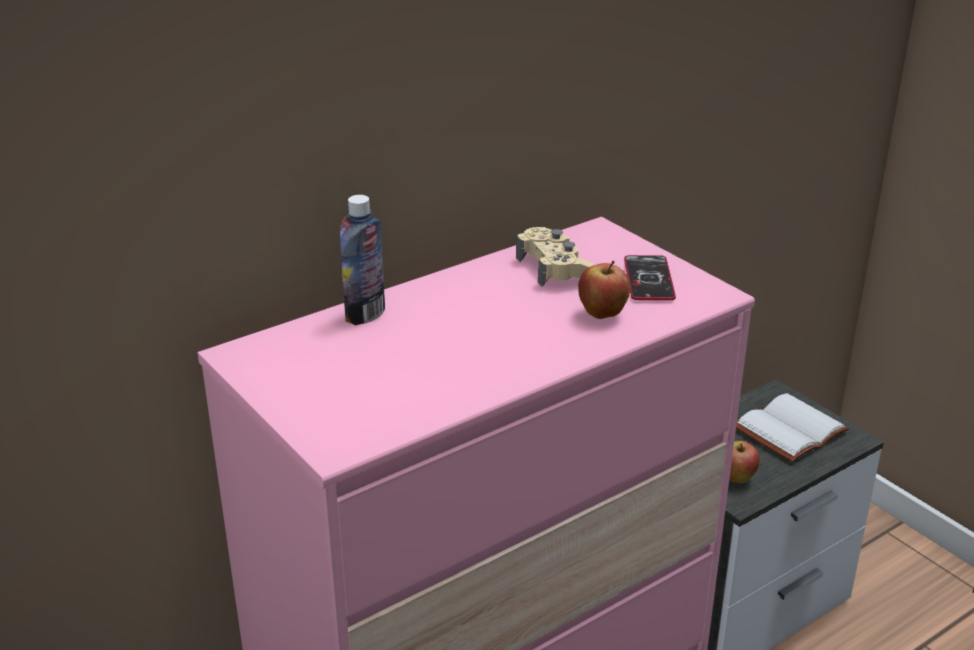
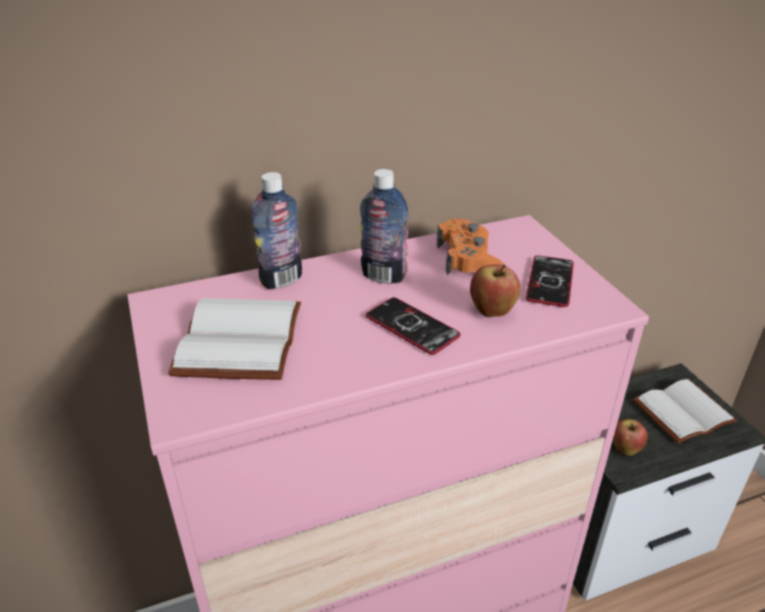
camera: 15 degrees right, 5 degrees up
beige game controller [516,227,595,287] -> orange game controller [437,219,503,276]
none -> white book [168,298,301,380]
none -> bottle [360,169,409,283]
none -> phone [366,297,461,355]

